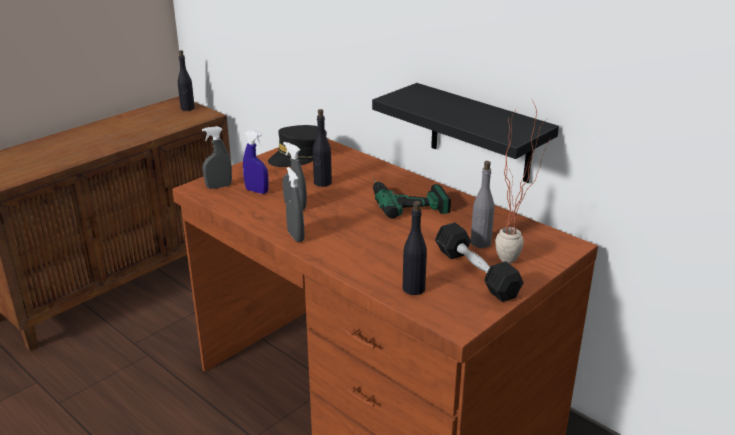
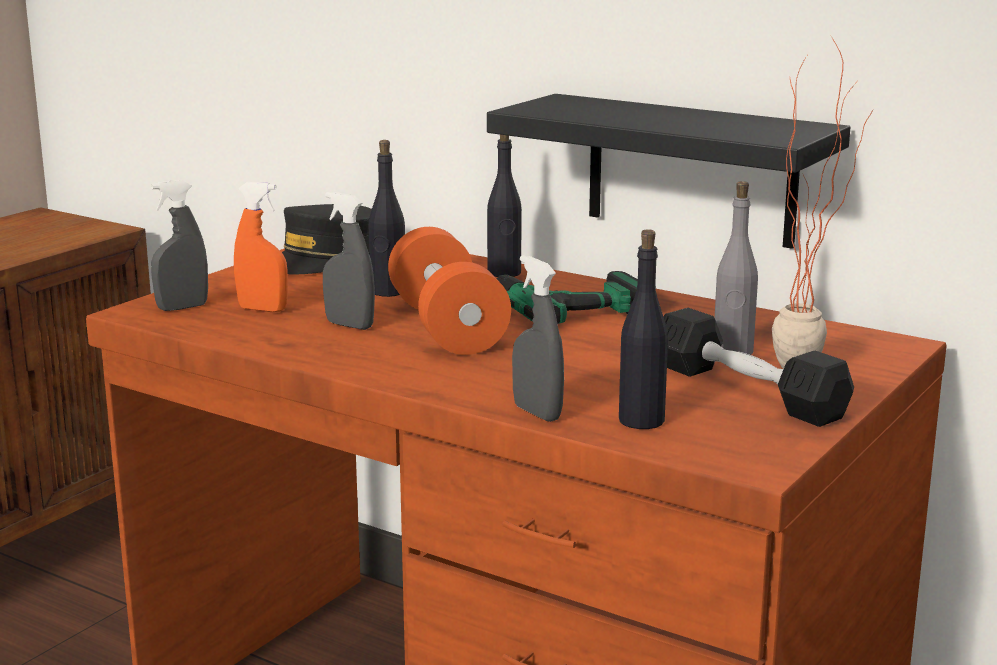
camera: 10 degrees left, 10 degrees down
black bottle [178,50,195,111] -> black bottle moved to [487,135,522,277]
blue spray bottle [243,130,268,194] -> orange spray bottle [234,182,288,312]
grey spray bottle [286,167,304,242] -> grey spray bottle moved to [512,255,564,422]
none -> orange dumbbell [388,227,511,355]

